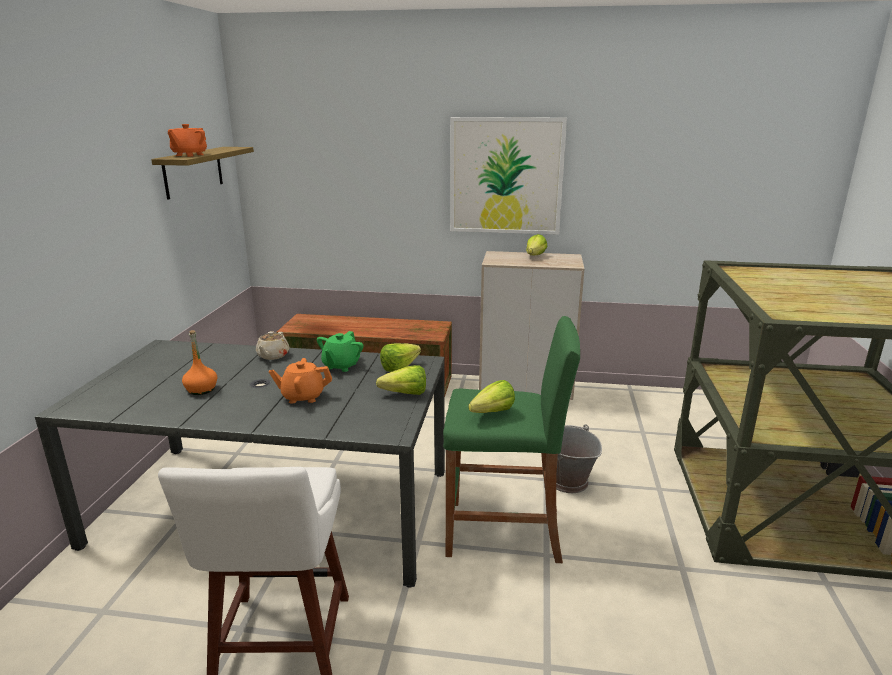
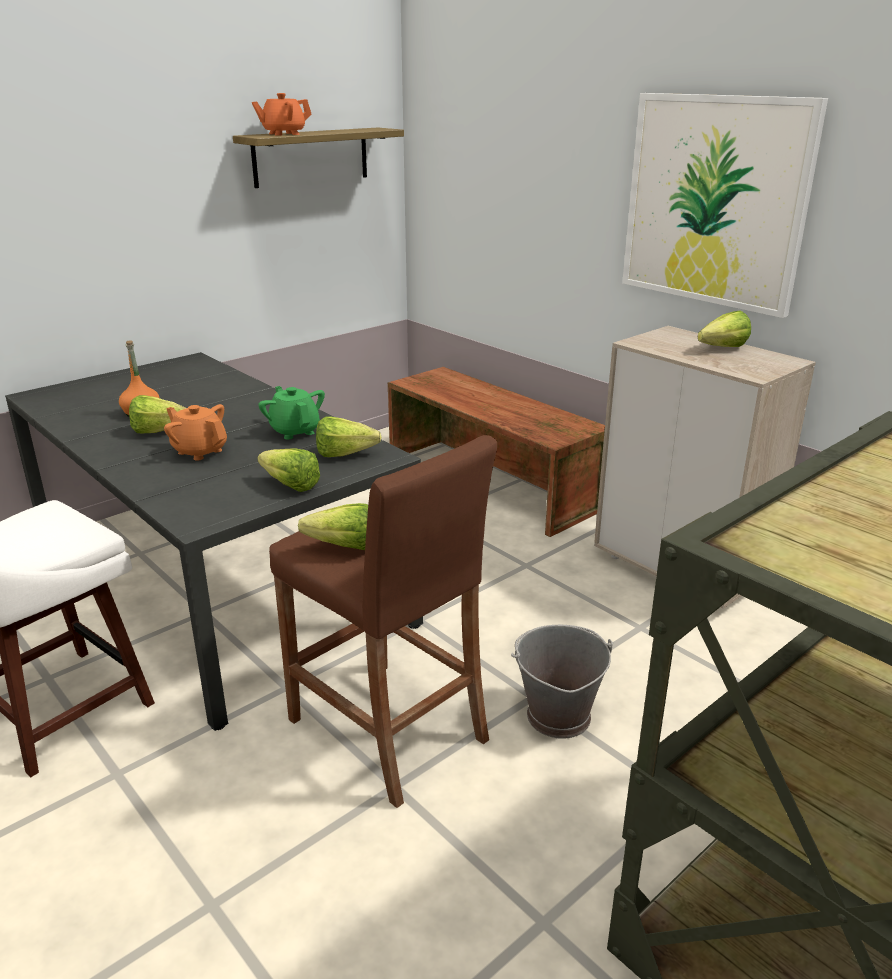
camera: 40 degrees right, 5 degrees up
beige teapot [256,331,289,360] -> none
green teapot [317,331,363,372] -> green teapot turned 90 degrees clockwise [258,386,325,440]
green stool [443,316,580,563] -> brown stool [269,435,497,808]
none -> lettuce [129,395,186,433]

